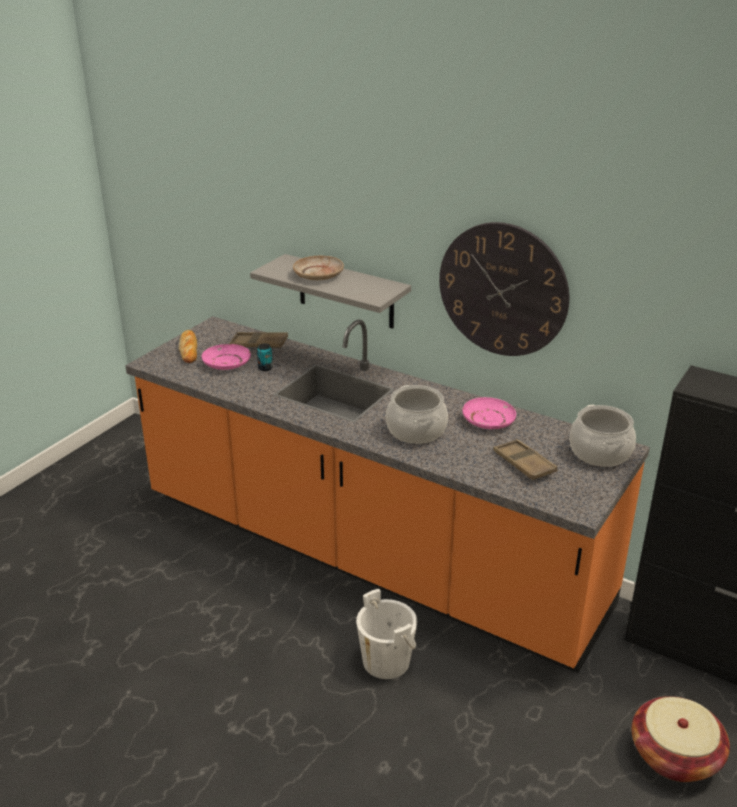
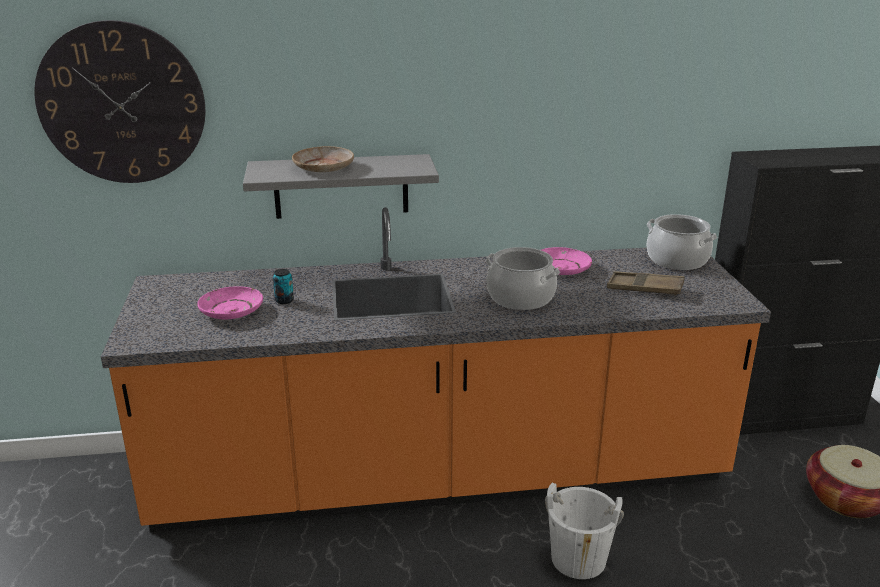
camera: 40 degrees left, 5 degrees down
bread [179,330,197,363] -> none
brown tray [229,332,288,348] -> none
wall clock [439,222,569,356] -> wall clock moved to [35,20,205,183]

